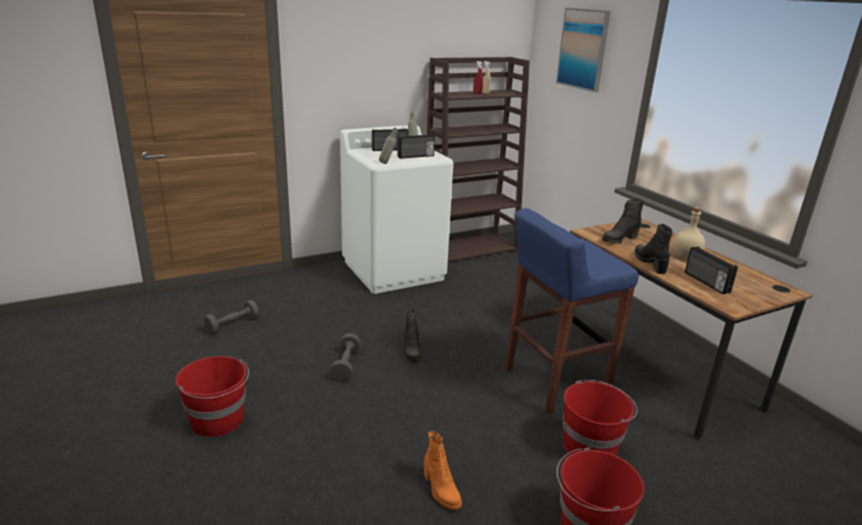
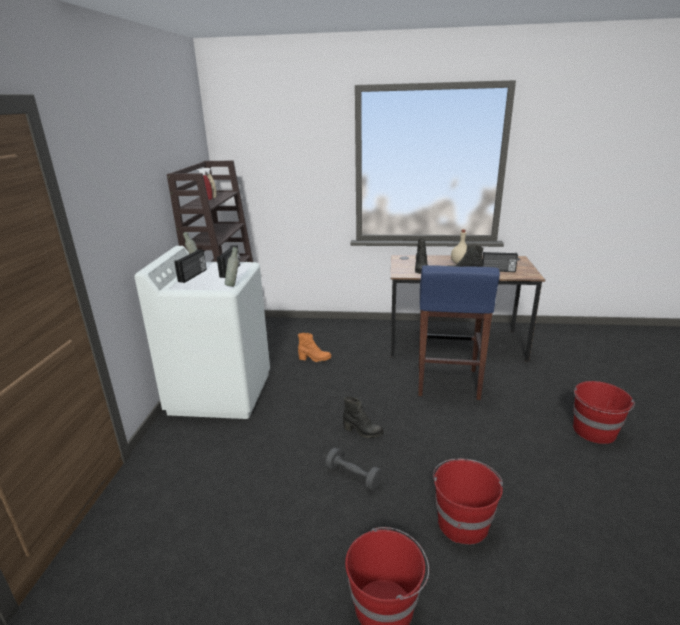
camera: 55 degrees left, 0 degrees up
grey dumbbell [204,300,259,334] -> none
orange boot [424,431,462,510] -> orange boot moved to [298,333,331,362]
picture [556,8,611,92] -> none
red bucket [563,380,637,455] -> red bucket moved to [433,459,503,545]

